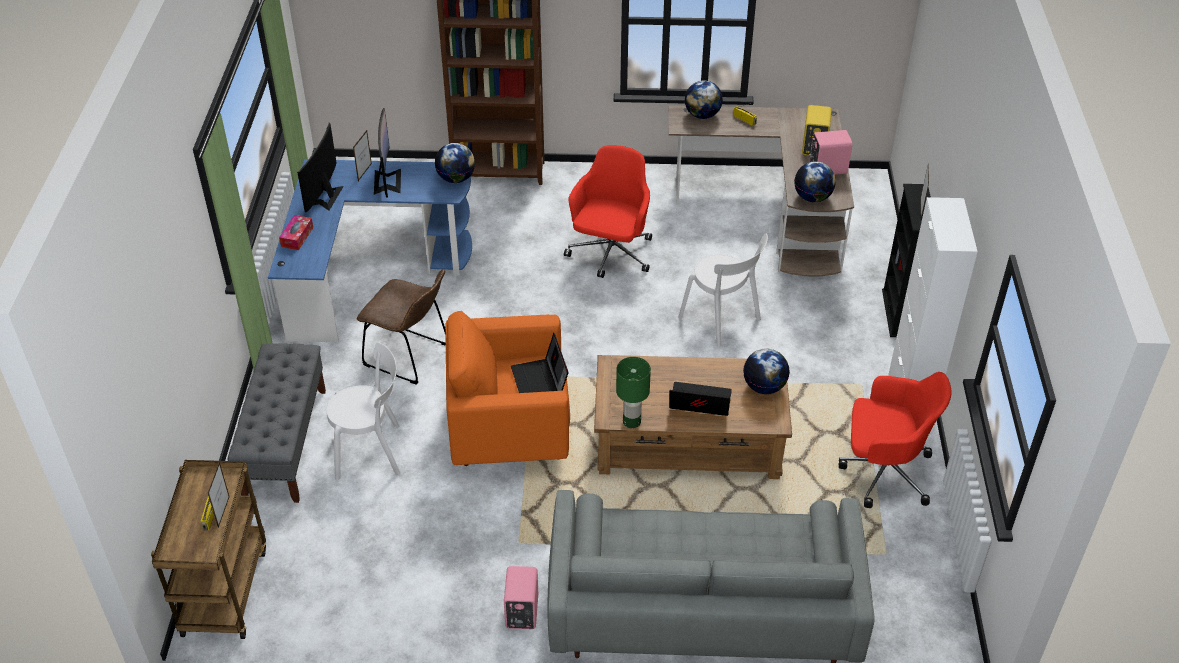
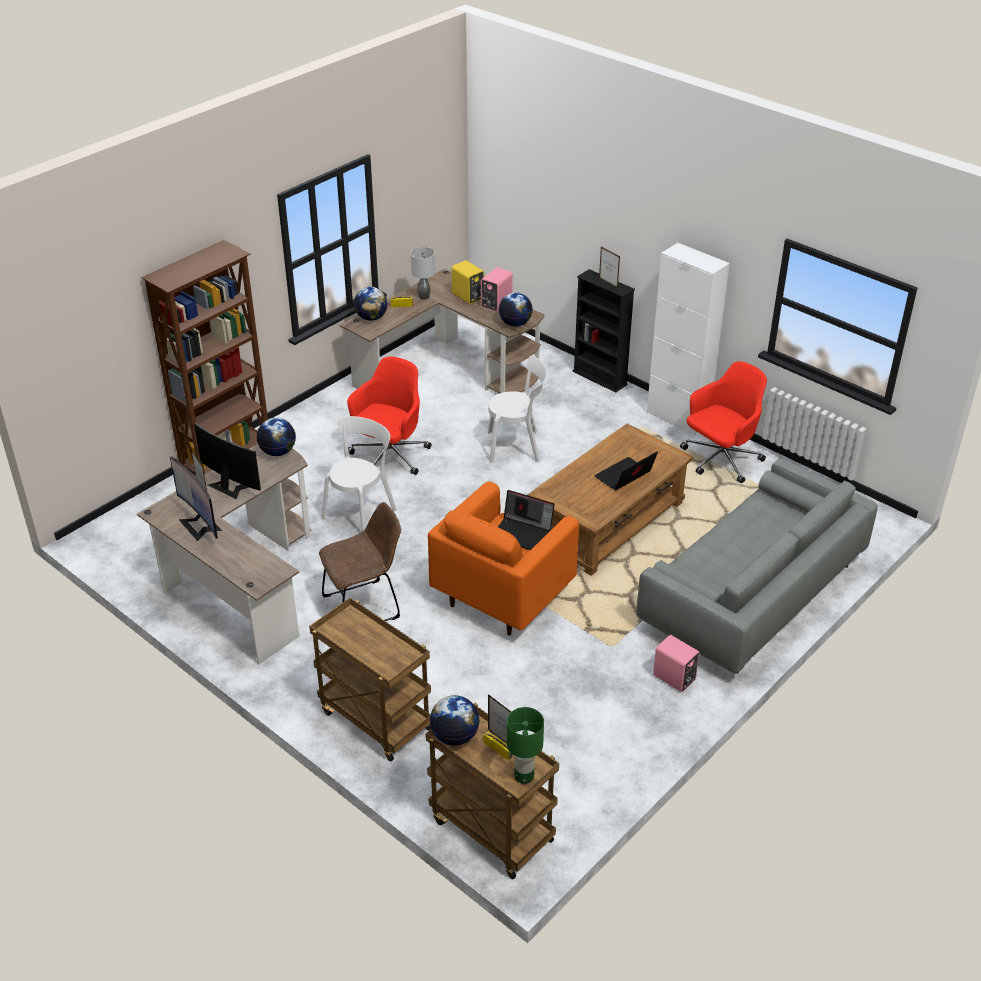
camera: 50 degrees left, 5 degrees down
grey bench [228,343,326,503] -> brown cart [309,598,431,762]
blue desk [268,159,472,342] -> brown desk [137,444,311,665]
tissue box [279,215,313,250] -> none
white chair [327,343,401,480] -> white chair moved to [322,416,397,531]
red office chair [564,145,652,278] -> red office chair turned 60 degrees clockwise [347,357,432,475]
green table lamp [616,357,651,428] -> green table lamp moved to [507,707,544,784]
globe [743,349,790,394] -> globe moved to [430,695,480,746]
none -> grey table lamp [411,247,435,300]

